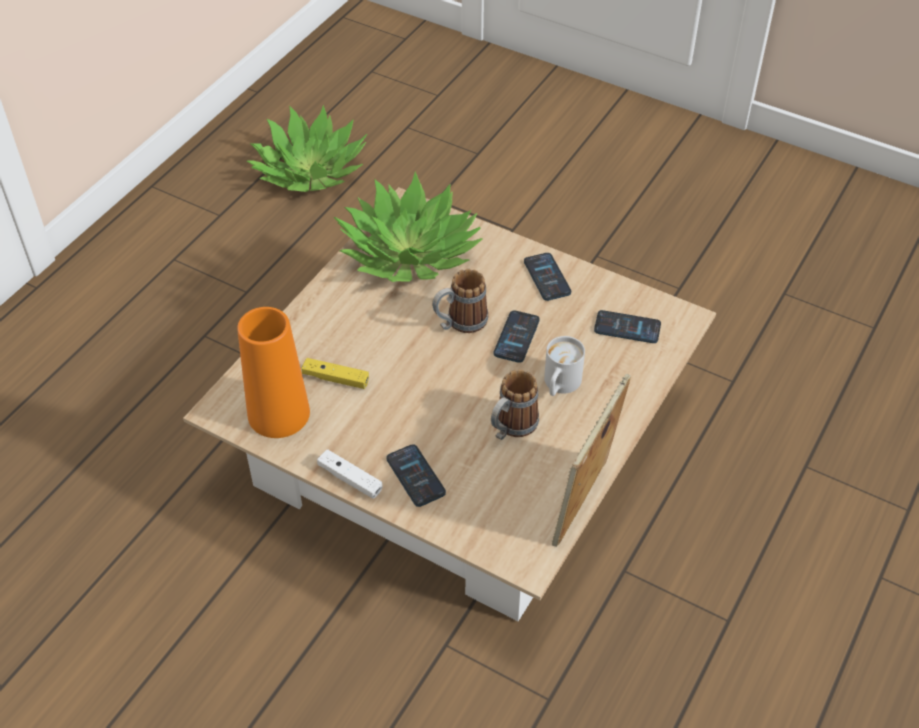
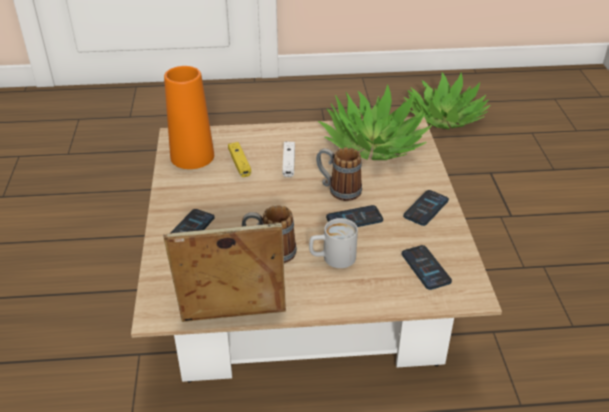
camera: 55 degrees right, 10 degrees down
white game controller [317,449,382,499] -> white game controller moved to [282,142,295,177]

